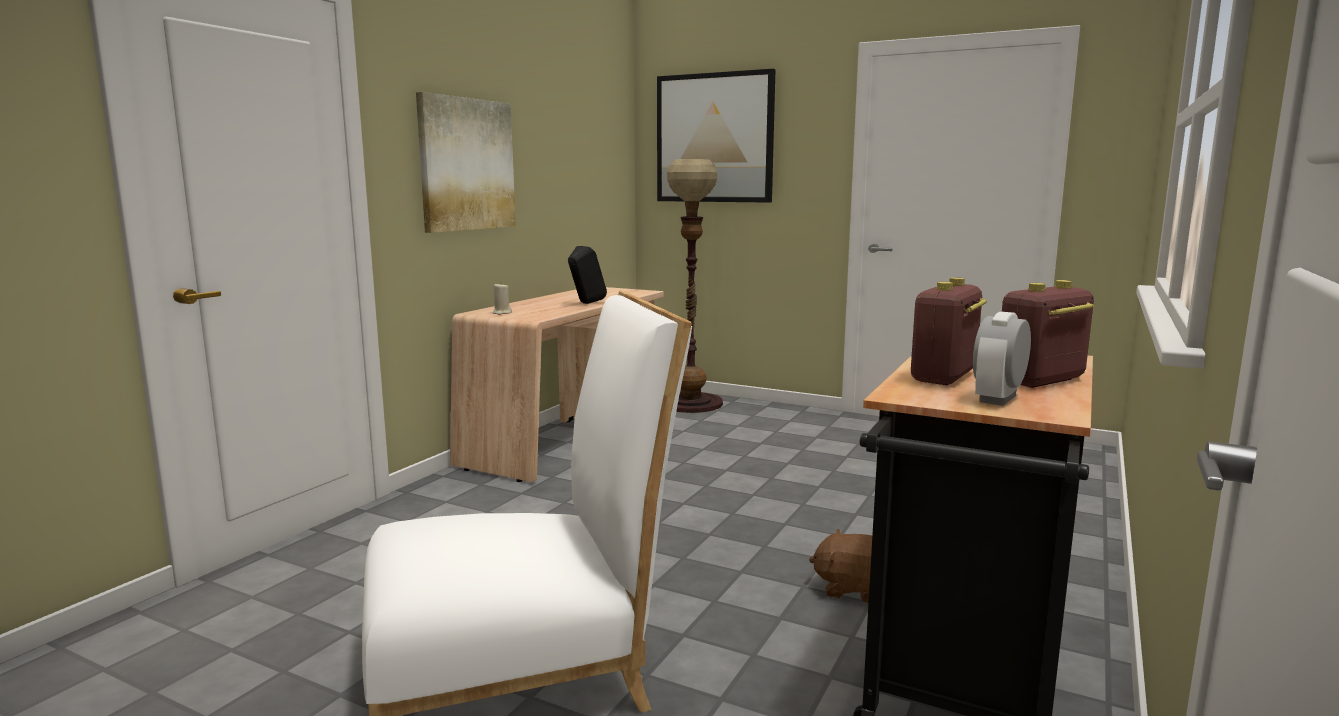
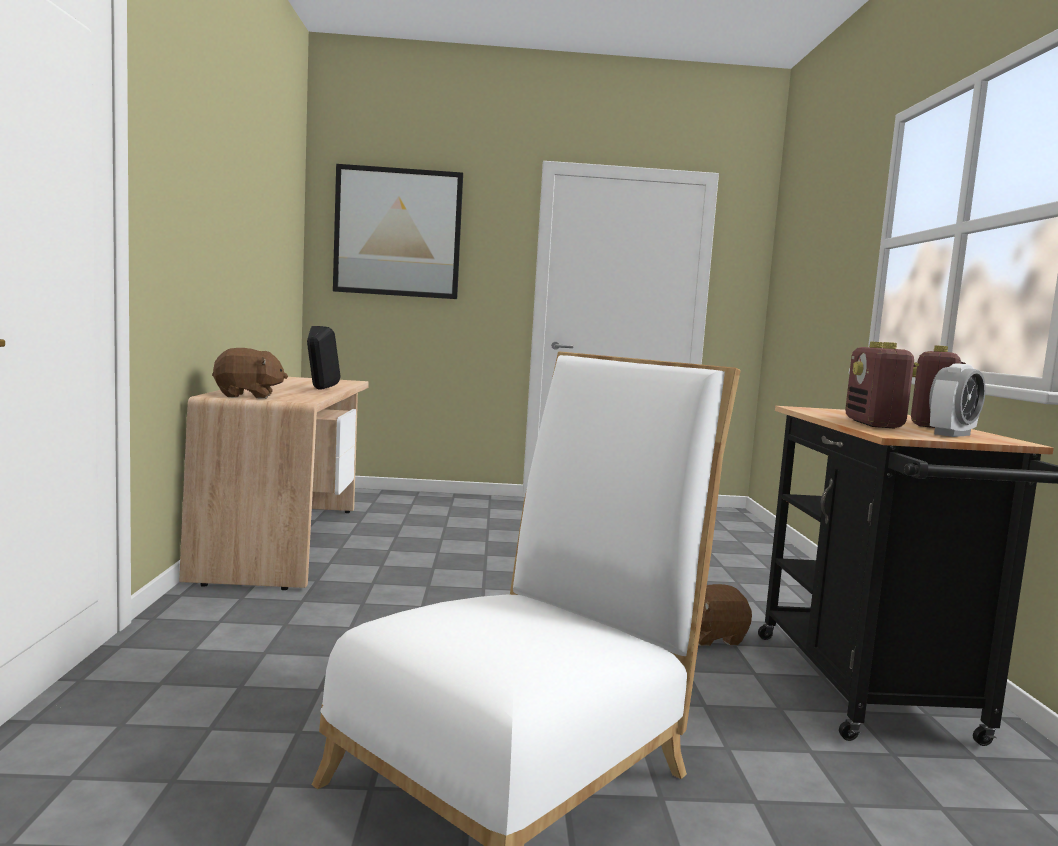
camera: 30 degrees left, 5 degrees down
picture [416,92,516,233] -> none
beige candle [493,282,512,315] -> brown plush toy [212,348,288,399]
floor lamp [667,159,723,413] -> none
alarm clock [973,311,1031,406] -> alarm clock turned 135 degrees counterclockwise [929,363,986,437]

